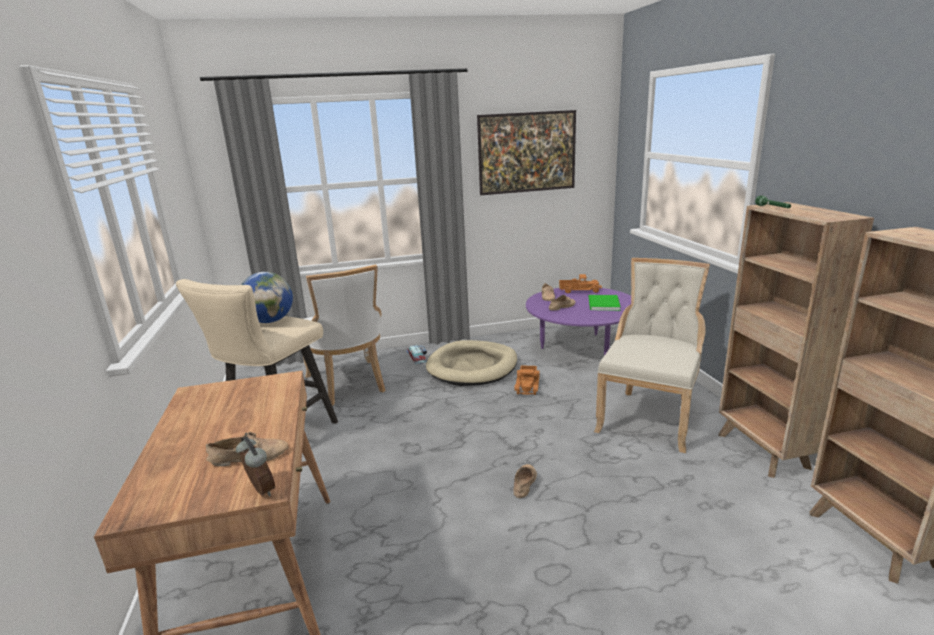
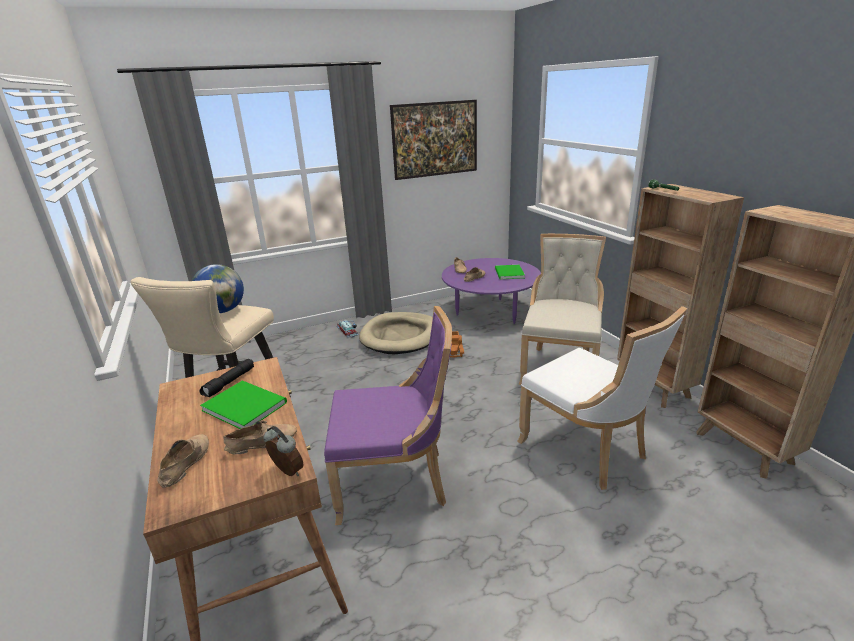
camera: 10 degrees left, 5 degrees up
white chair [303,265,386,406] -> white chair moved to [517,306,688,490]
beige shoe [513,464,537,498] -> beige shoe moved to [157,434,209,488]
toy truck [559,274,602,293] -> none
none -> black flashlight [199,359,254,397]
none -> green book [200,381,287,429]
none -> purple chair [324,306,452,525]

